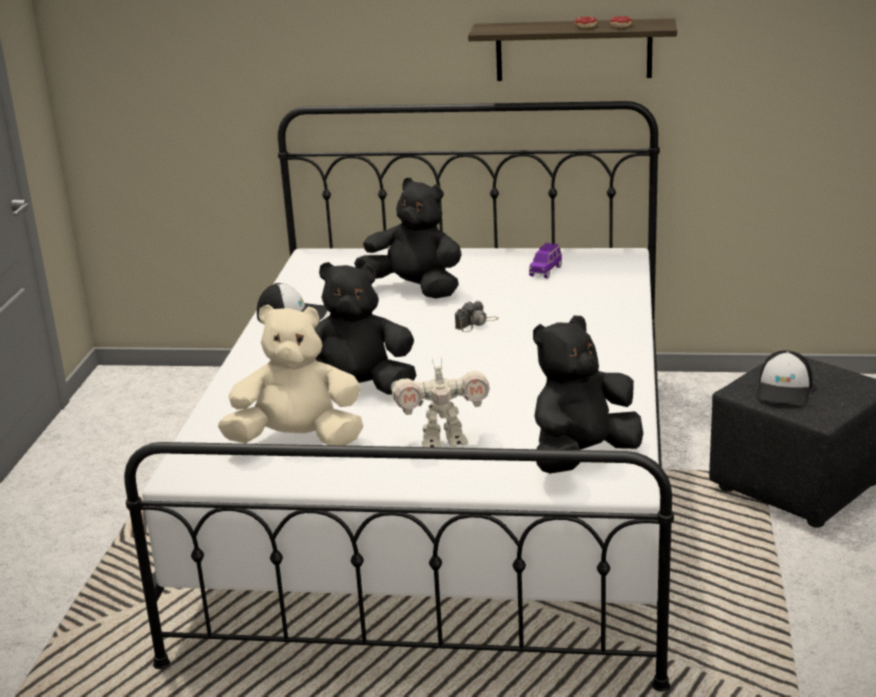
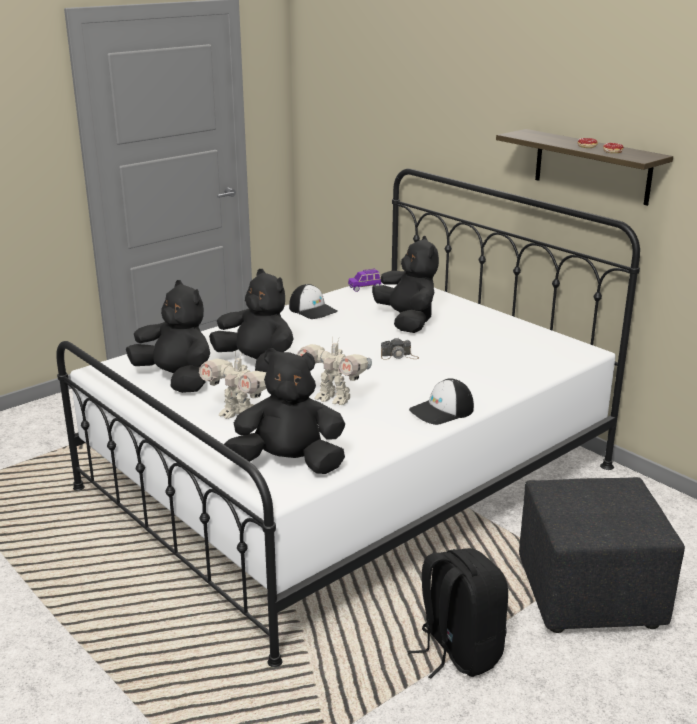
camera: 40 degrees right, 0 degrees up
beige plush toy [218,304,363,446] -> black plush toy [126,280,210,393]
purple toy car [529,243,562,278] -> purple toy car moved to [348,269,381,292]
cap [756,350,813,405] -> cap moved to [409,378,474,425]
none -> toy robot [297,336,372,405]
none -> black backpack [408,548,508,679]

